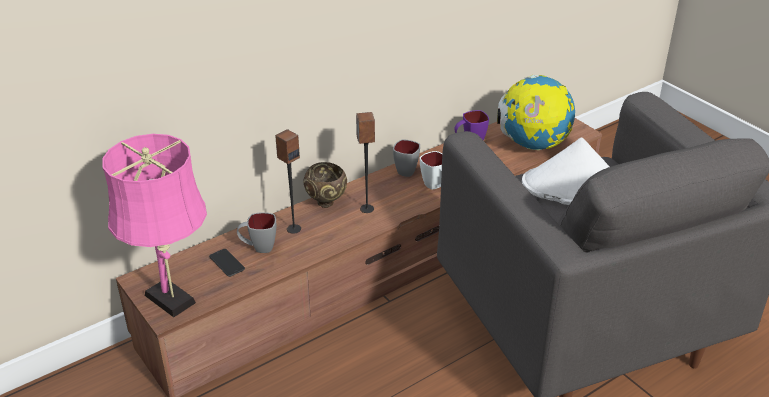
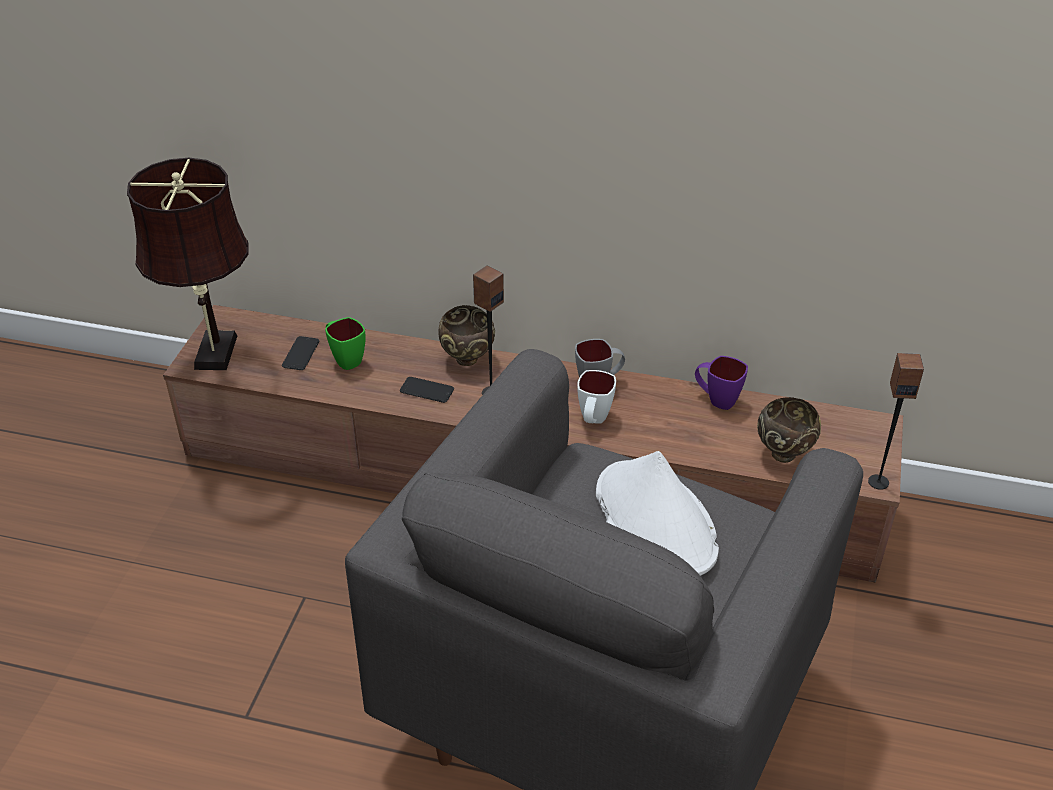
camera: 50 degrees right, 5 degrees up
pink table lamp [102,134,207,318] -> brown table lamp [127,158,248,370]
grey mug [237,212,276,253] -> green mug [325,317,366,370]
speaker [275,129,301,234] -> speaker moved to [868,353,924,490]
globe [497,75,575,150] -> brown bowl [757,397,821,463]
none -> phone [400,377,454,403]

